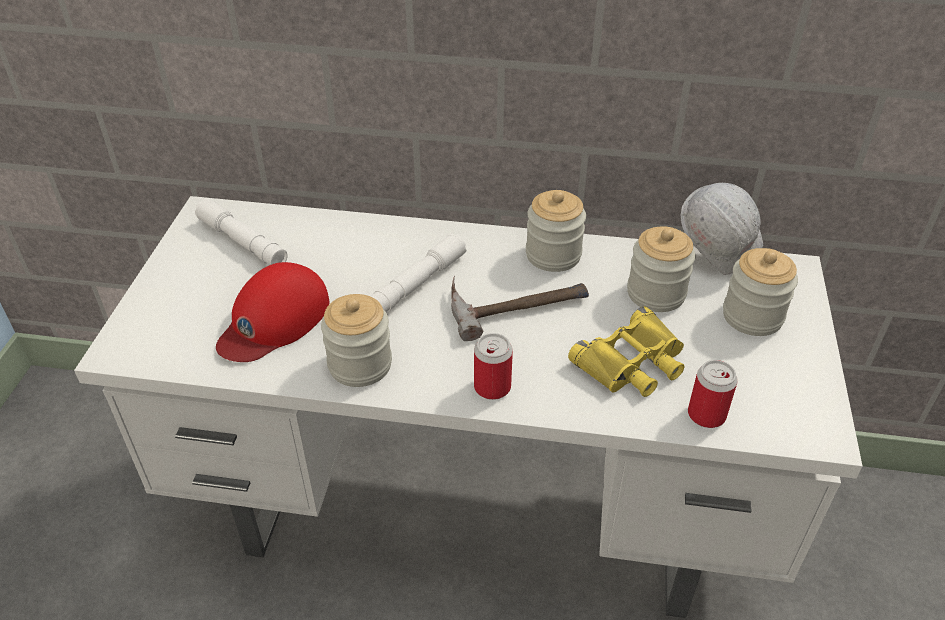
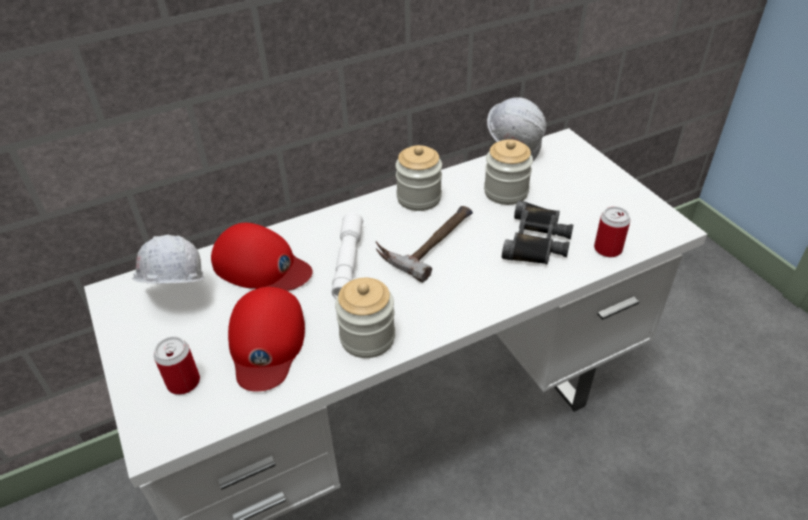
camera: 35 degrees left, 0 degrees up
white flashlight [195,198,288,265] -> white hard hat [132,235,205,284]
can [474,333,513,400] -> can moved to [154,336,200,395]
yellow binoculars [568,306,684,397] -> black binoculars [502,200,573,264]
jar [723,248,798,336] -> none
none -> red cap [211,223,313,291]

